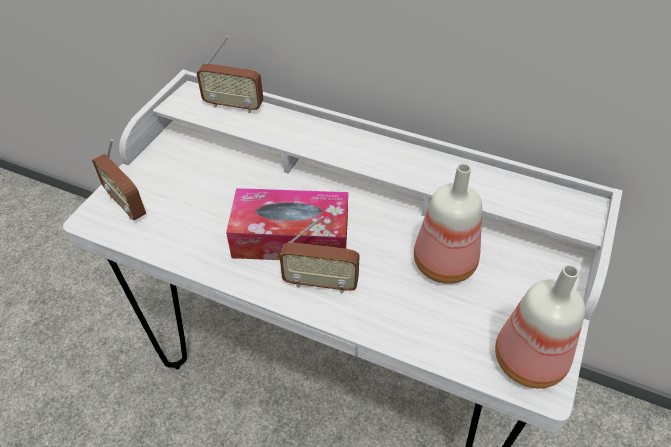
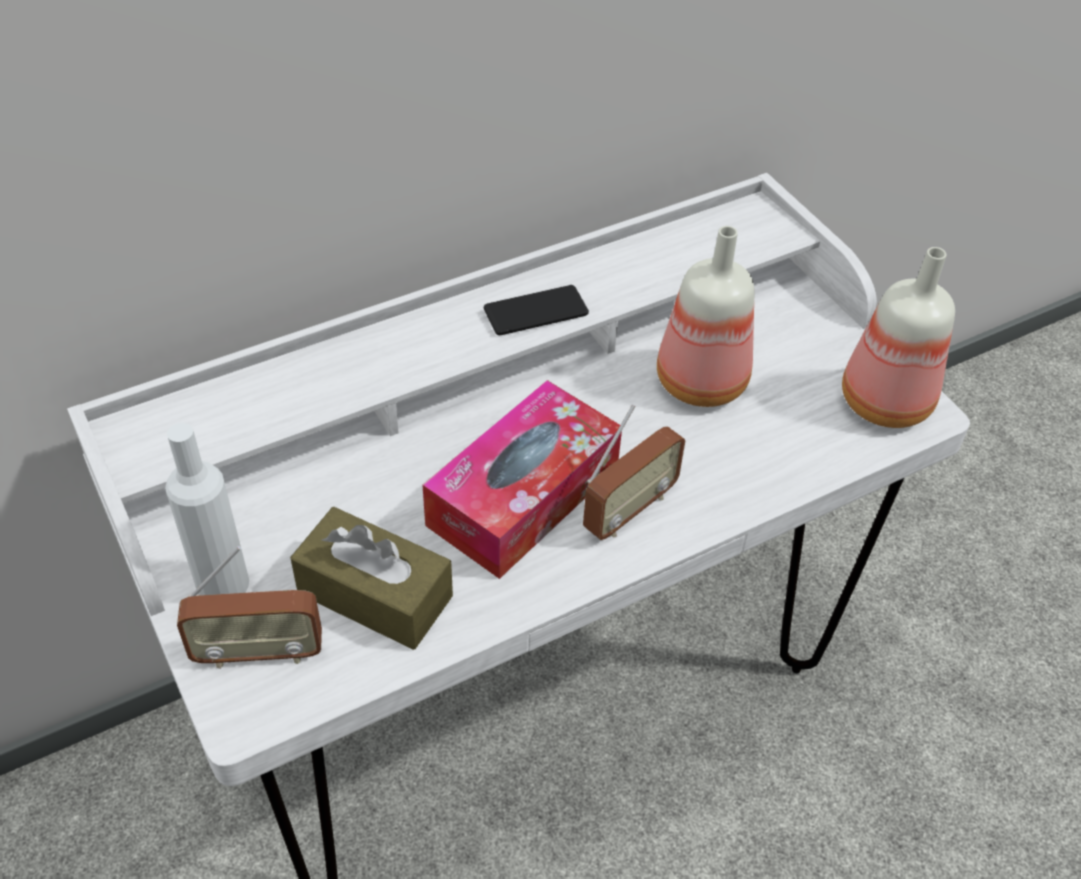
camera: 55 degrees left, 0 degrees up
radio [197,36,263,113] -> none
none -> white bottle [165,423,249,595]
none -> brown tissue box [290,507,453,650]
none -> phone [484,285,589,335]

